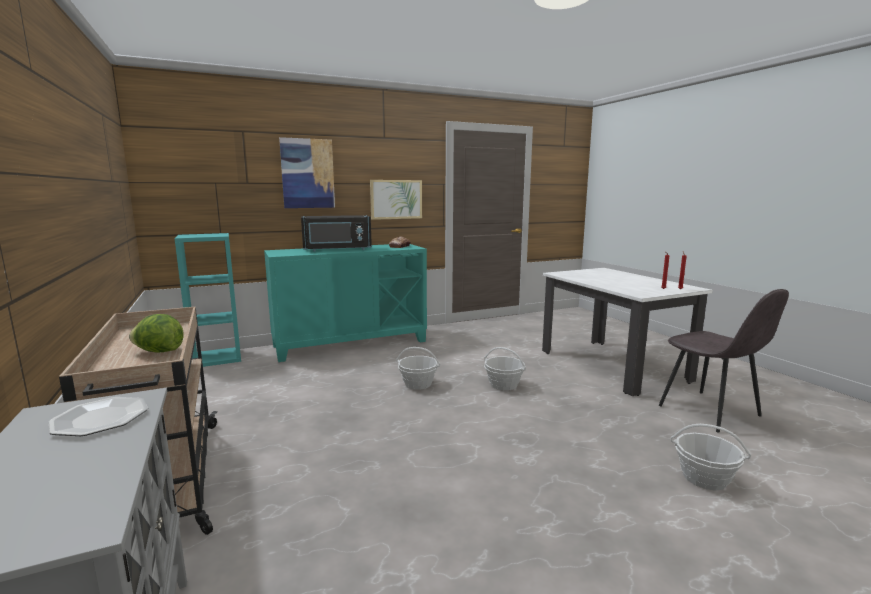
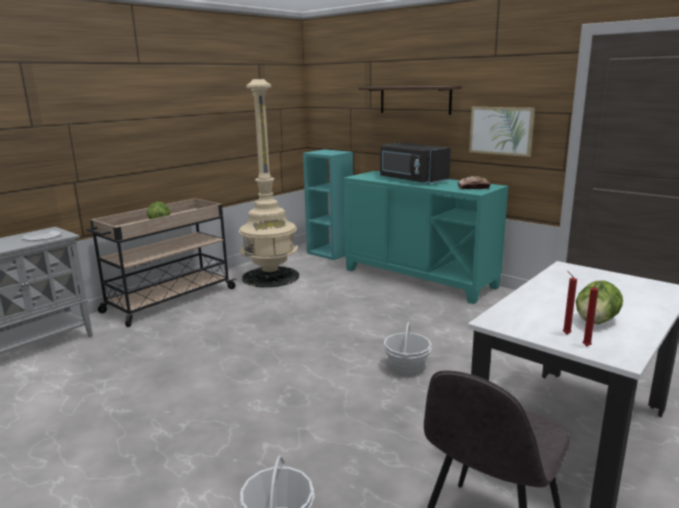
camera: 65 degrees right, 5 degrees up
picture [279,137,335,208] -> shelf [358,86,462,115]
basket [396,347,440,390] -> none
none -> beige floor lamp [239,79,299,288]
none -> lettuce [576,281,623,324]

